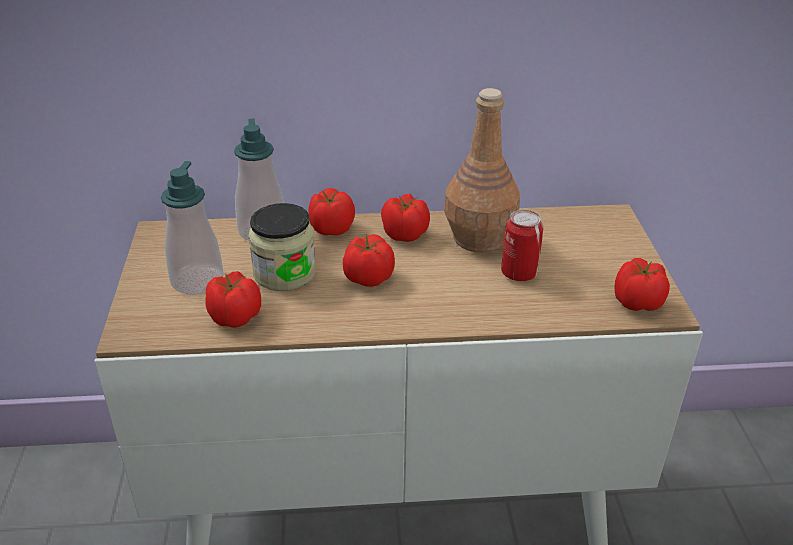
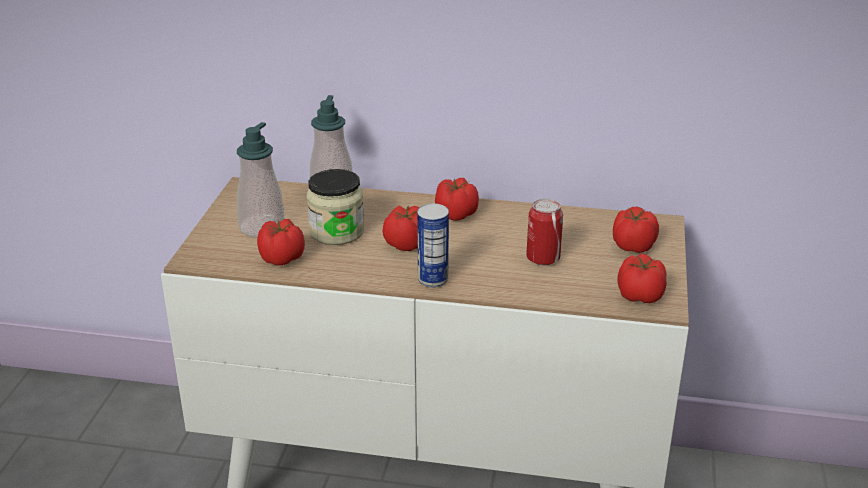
camera: 15 degrees right, 5 degrees down
tomato [308,188,355,235] -> tomato moved to [613,207,659,253]
brown bottle [444,88,520,253] -> none
none -> can [417,204,449,288]

